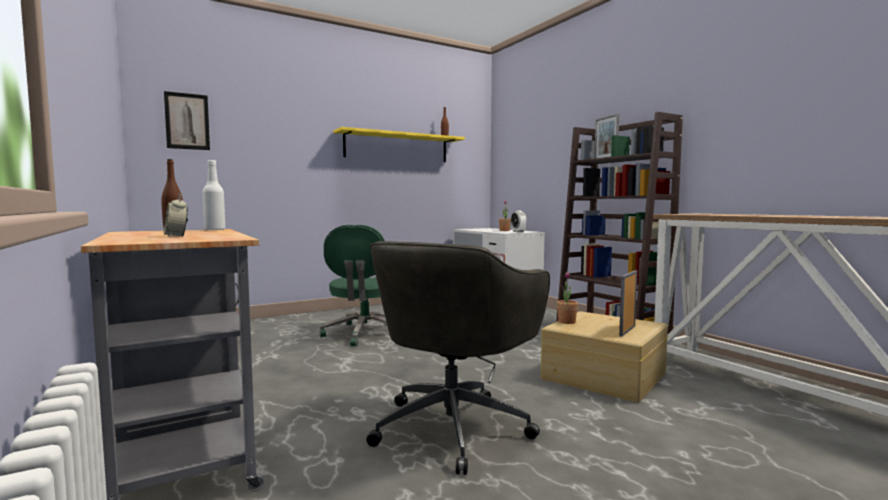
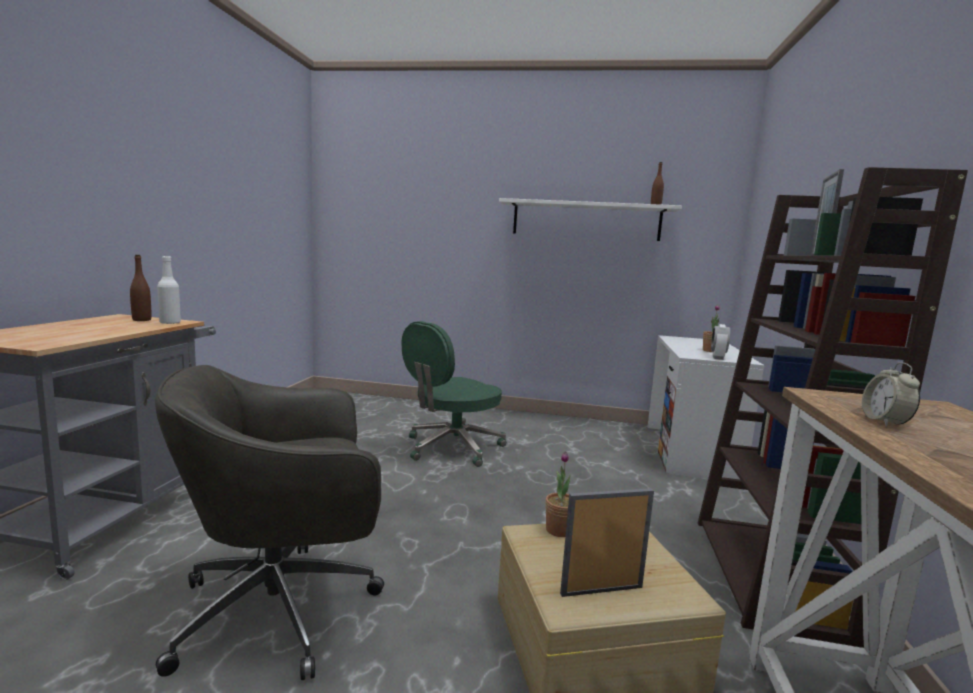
camera: 40 degrees right, 5 degrees up
picture [164,91,210,150] -> none
alarm clock [164,194,188,237] -> alarm clock moved to [862,363,920,426]
yellow shelf [334,127,465,162] -> white shelf [499,198,682,241]

